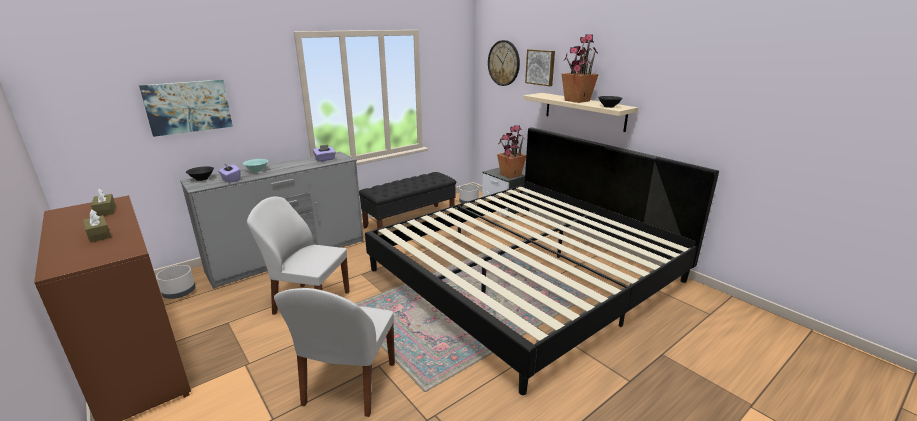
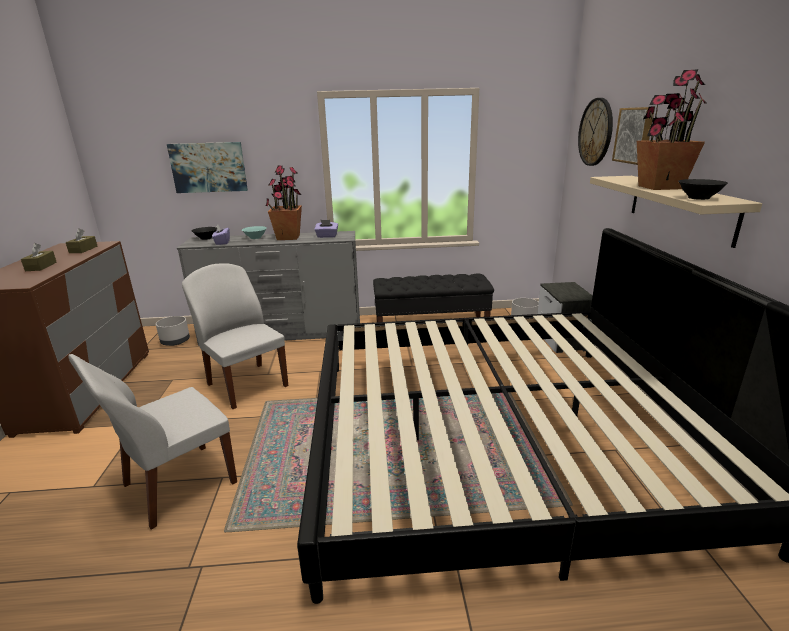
camera: 35 degrees right, 0 degrees up
potted plant [497,125,526,179] -> potted plant moved to [266,165,302,240]

